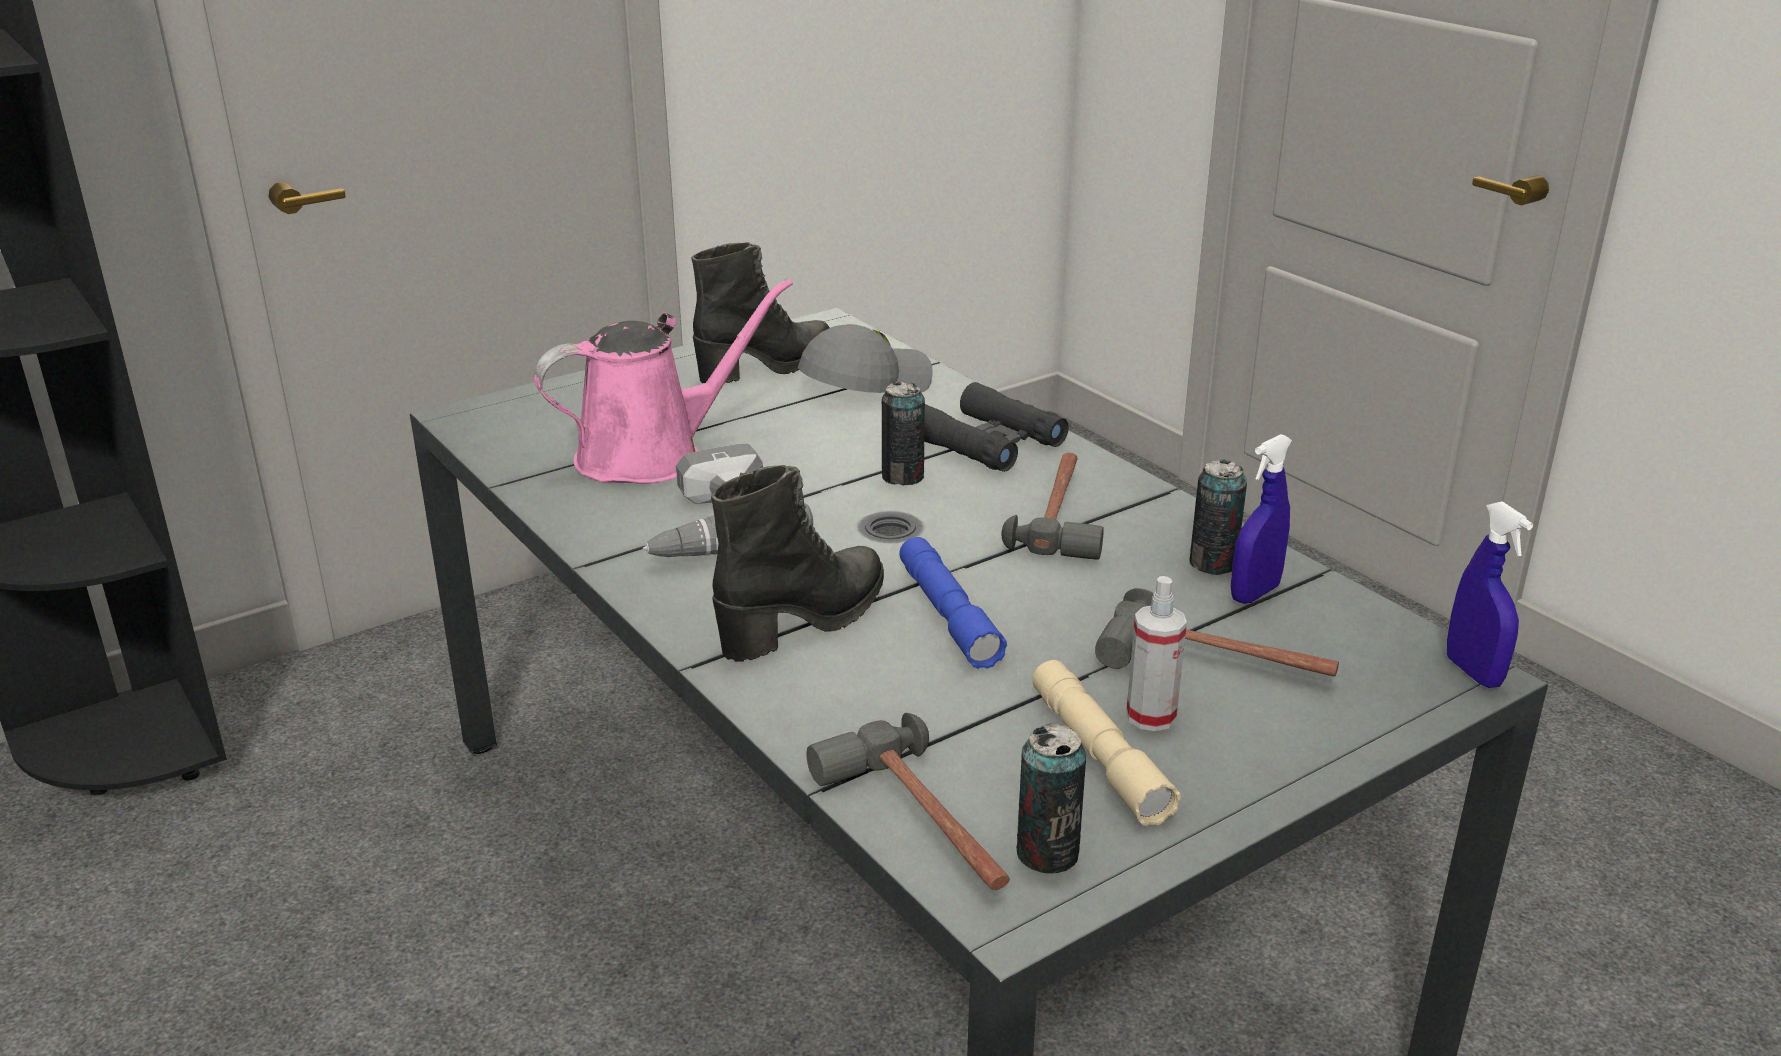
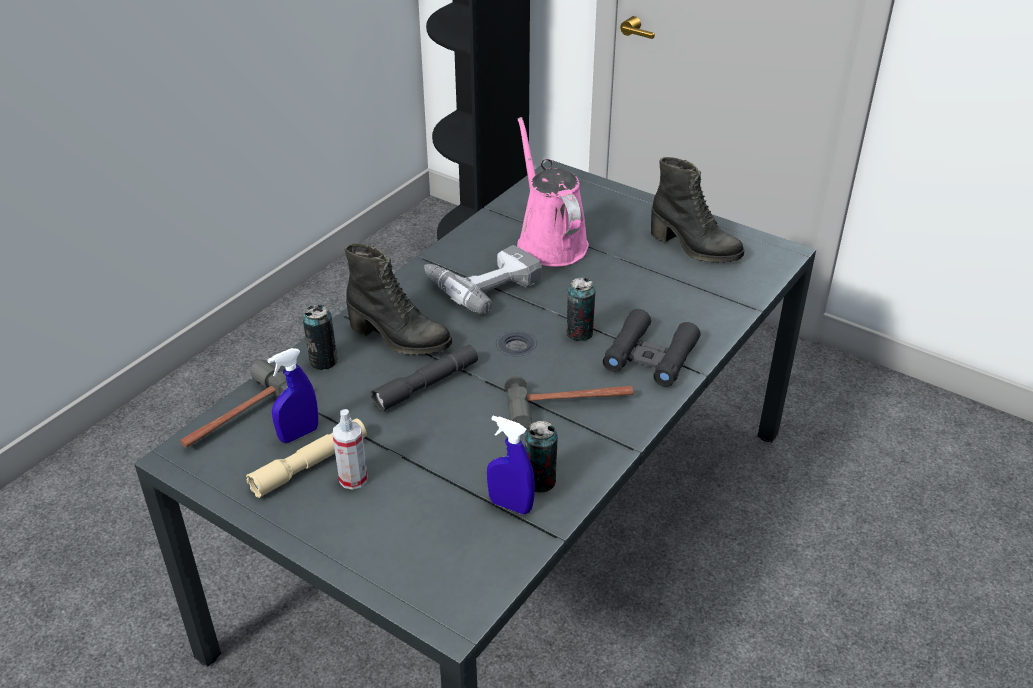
camera: 70 degrees right, 10 degrees up
pink watering can [534,278,793,484] -> pink watering can turned 150 degrees counterclockwise [517,117,589,267]
grey cap [798,324,933,393] -> none
blue flashlight [899,537,1007,669] -> grey flashlight [371,345,478,412]
can [1016,724,1086,874] -> can moved to [303,305,338,370]
hammer [1095,588,1339,677] -> none
blue spray bottle [1447,501,1533,688] -> blue spray bottle moved to [267,348,318,443]

